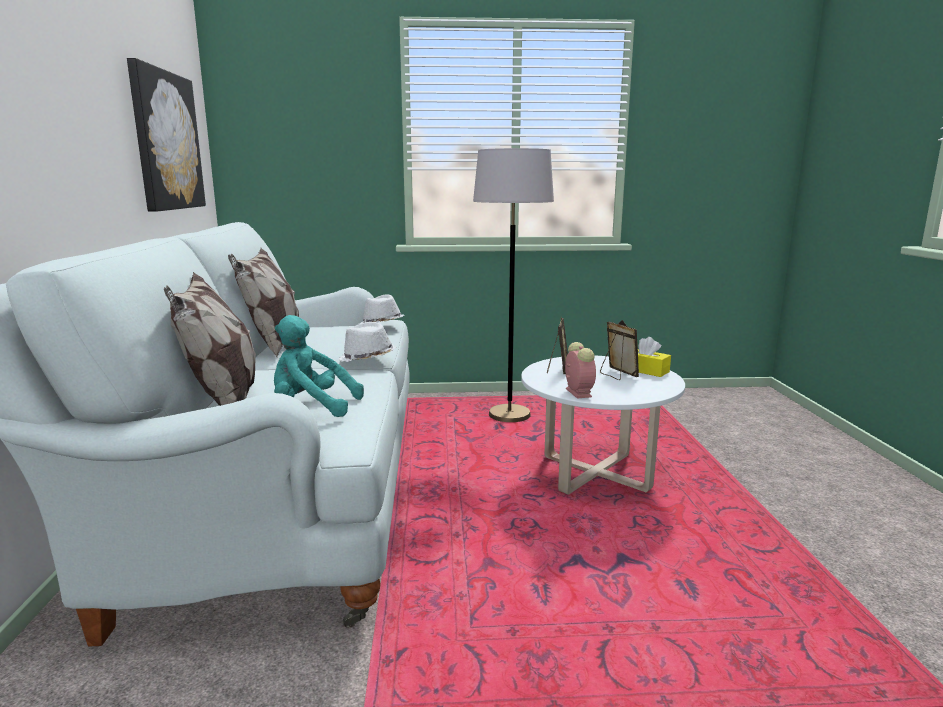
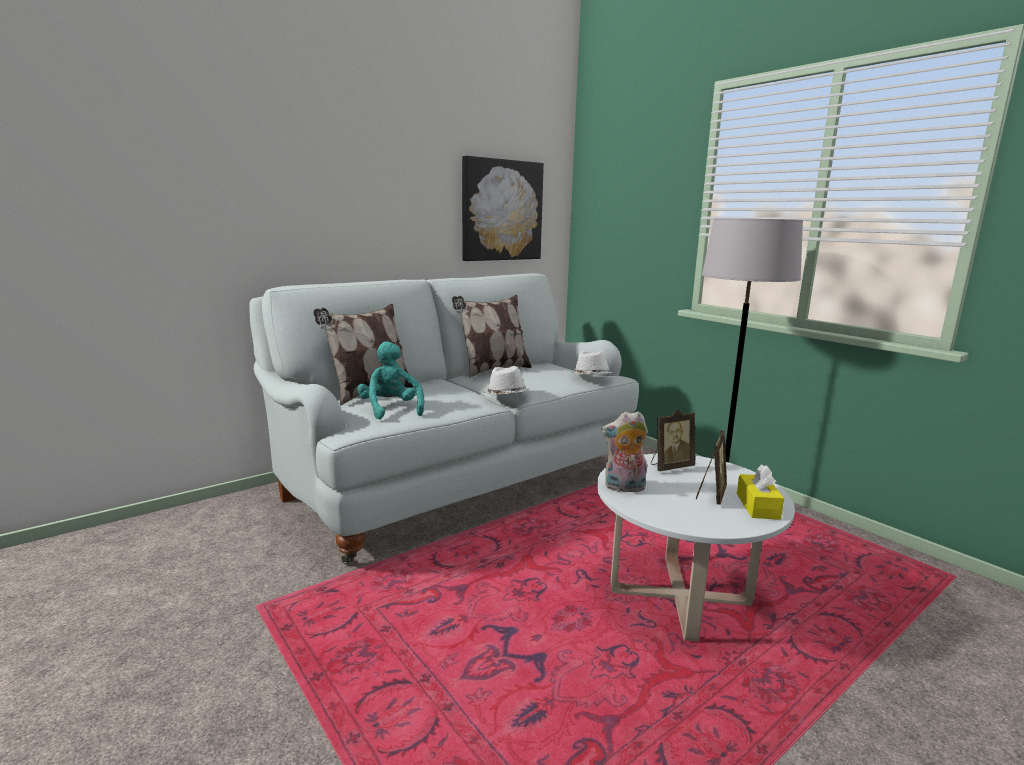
camera: 55 degrees right, 0 degrees up
alarm clock [565,342,596,399] -> plush toy [601,411,648,492]

